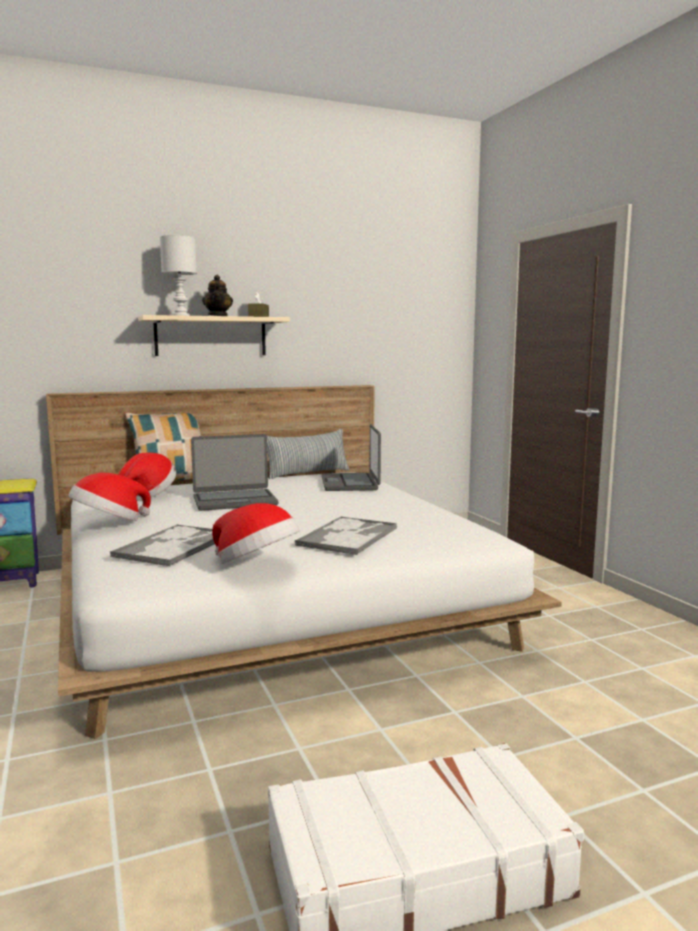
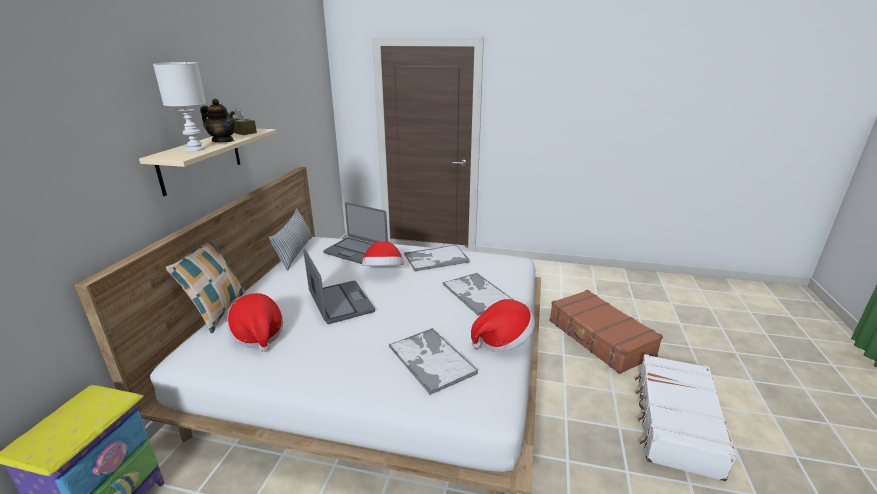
camera: 55 degrees left, 15 degrees up
hat [68,473,151,521] -> hat moved to [362,241,404,266]
laptop [191,434,278,511] -> laptop turned 45 degrees counterclockwise [303,249,375,324]
none -> tray [404,245,470,271]
none -> brown suitcase [549,290,663,374]

